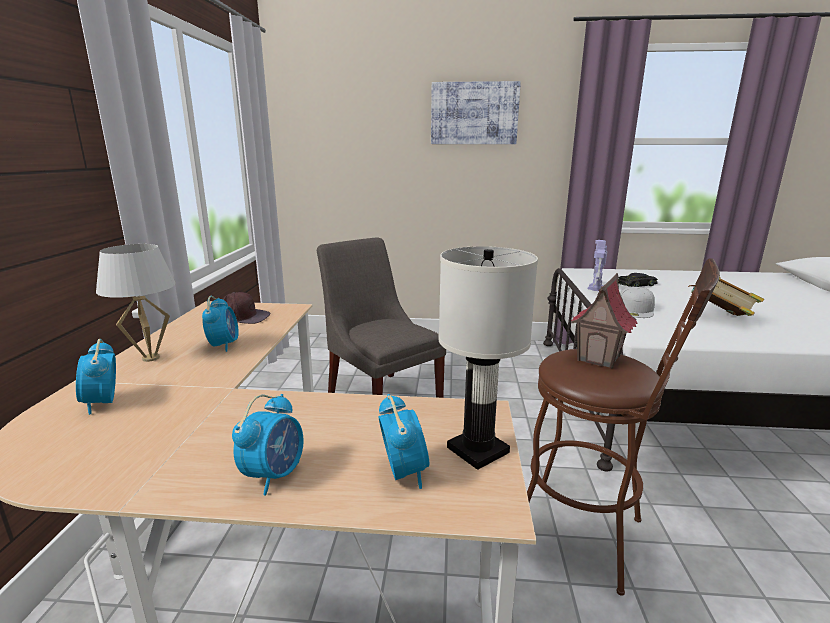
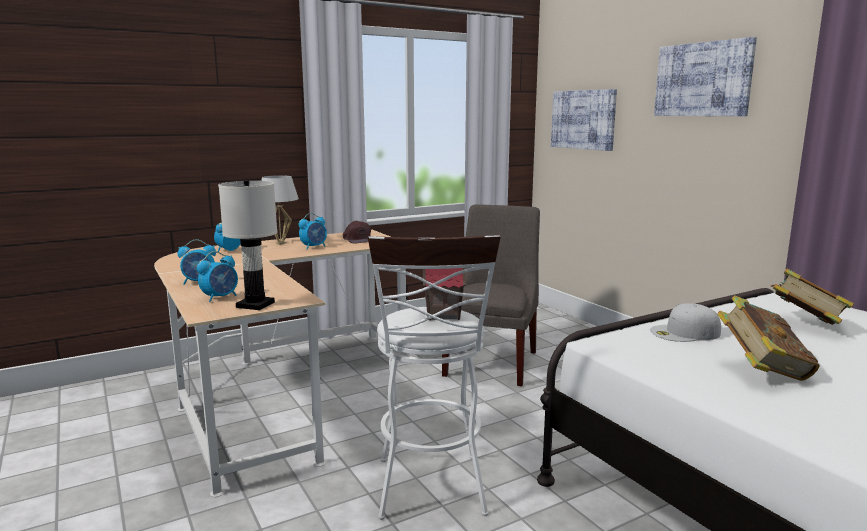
camera: 55 degrees right, 5 degrees down
brown stool [527,258,720,596] -> white stool [368,235,501,520]
toy robot [588,240,608,291] -> none
black toy car [618,273,658,287] -> book [771,268,854,325]
none -> picture [551,89,617,151]

